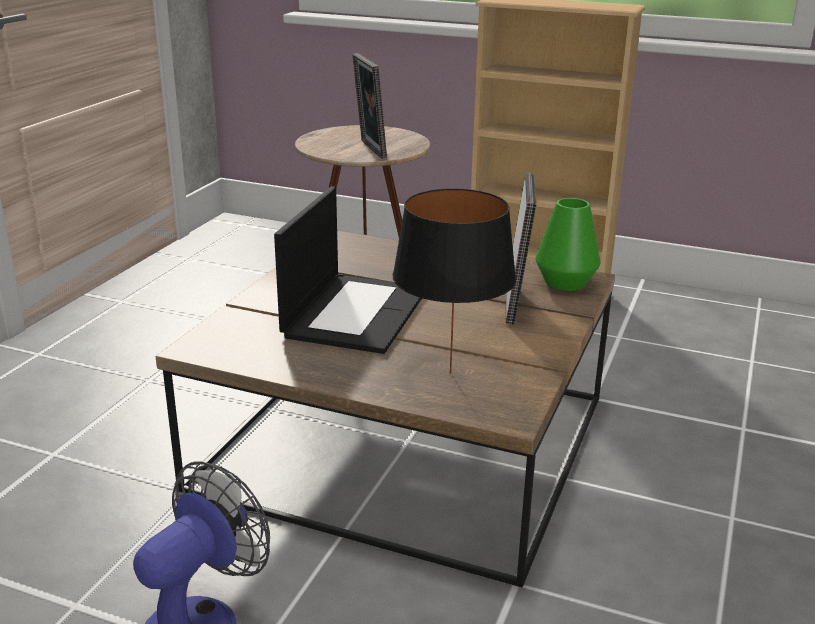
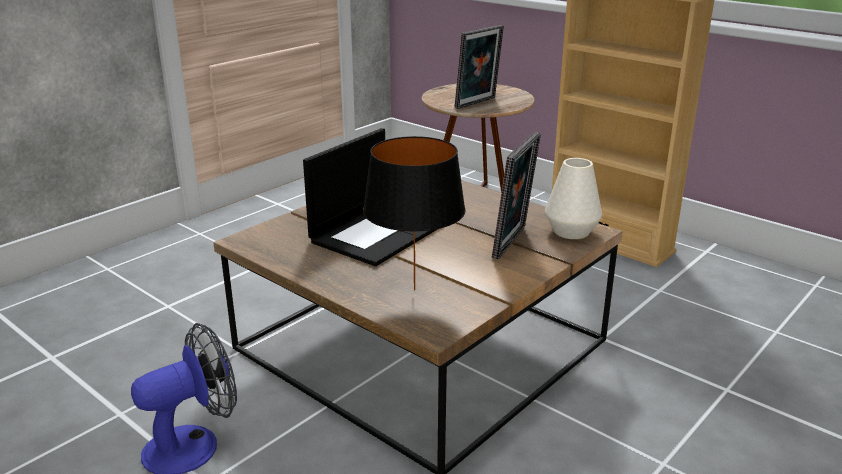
camera: 20 degrees right, 0 degrees up
picture frame [352,53,387,158] -> picture frame turned 135 degrees counterclockwise [455,25,504,109]
green vase [535,198,600,291] -> white vase [545,158,602,239]

